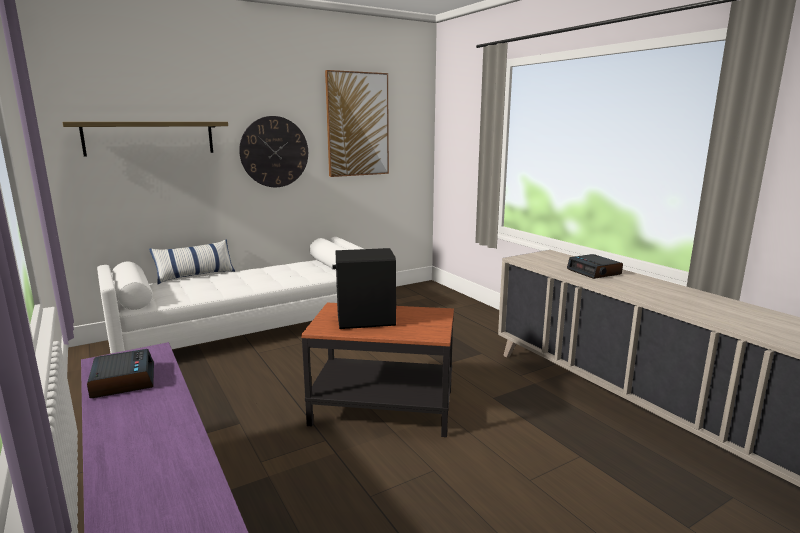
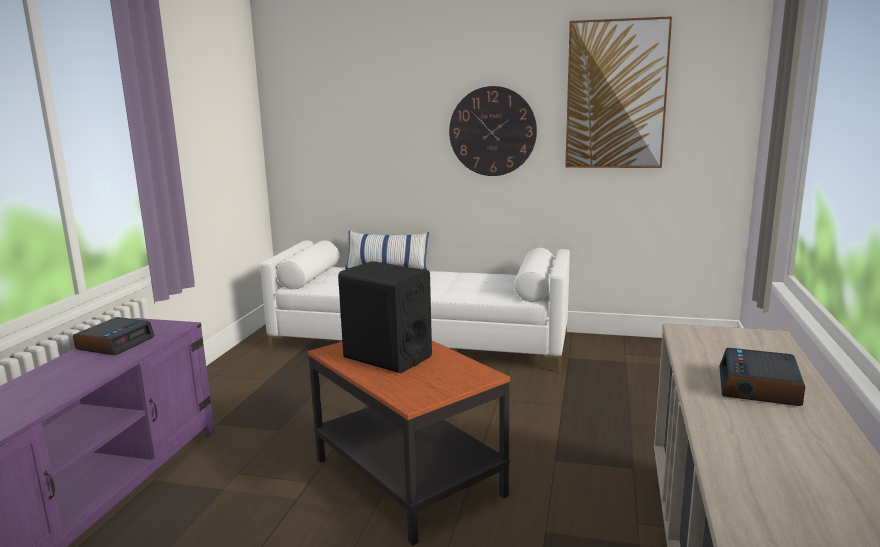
camera: 45 degrees right, 0 degrees up
shelf [63,122,228,157] -> none

